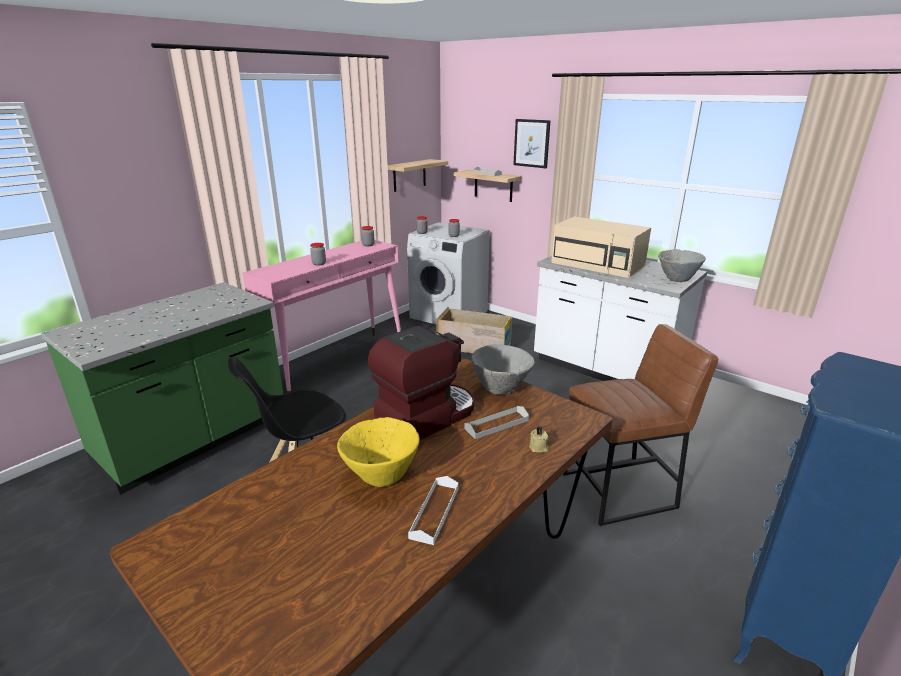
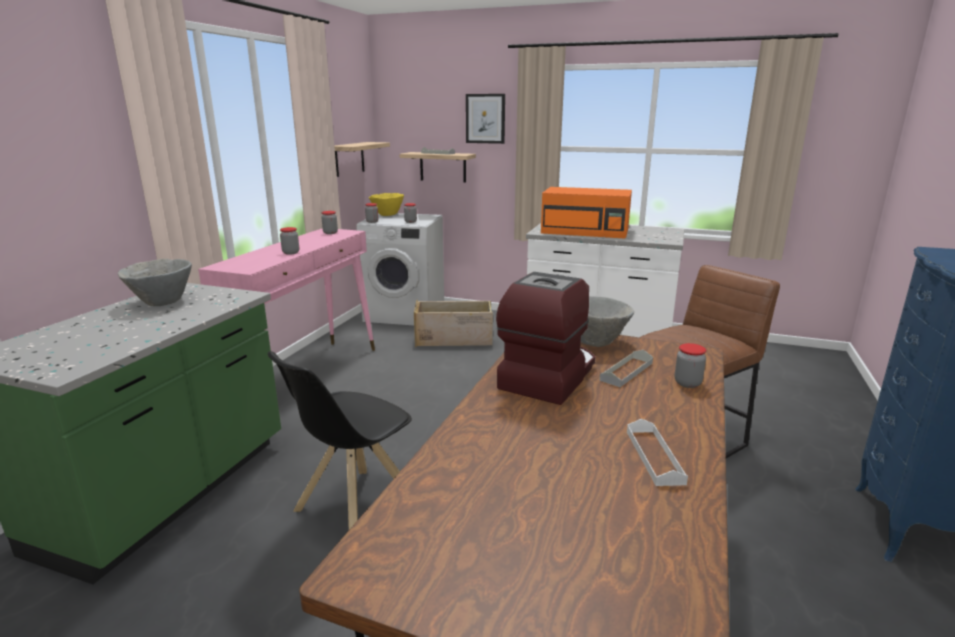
camera: 20 degrees left, 5 degrees down
yellow bowl [337,417,419,487] -> yellow bowl moved to [369,193,404,216]
beige candle [529,427,549,452] -> jar [675,343,706,388]
beige microwave [551,217,651,278] -> orange microwave [541,187,632,239]
grey bowl [658,249,706,282] -> grey bowl moved to [118,259,192,306]

